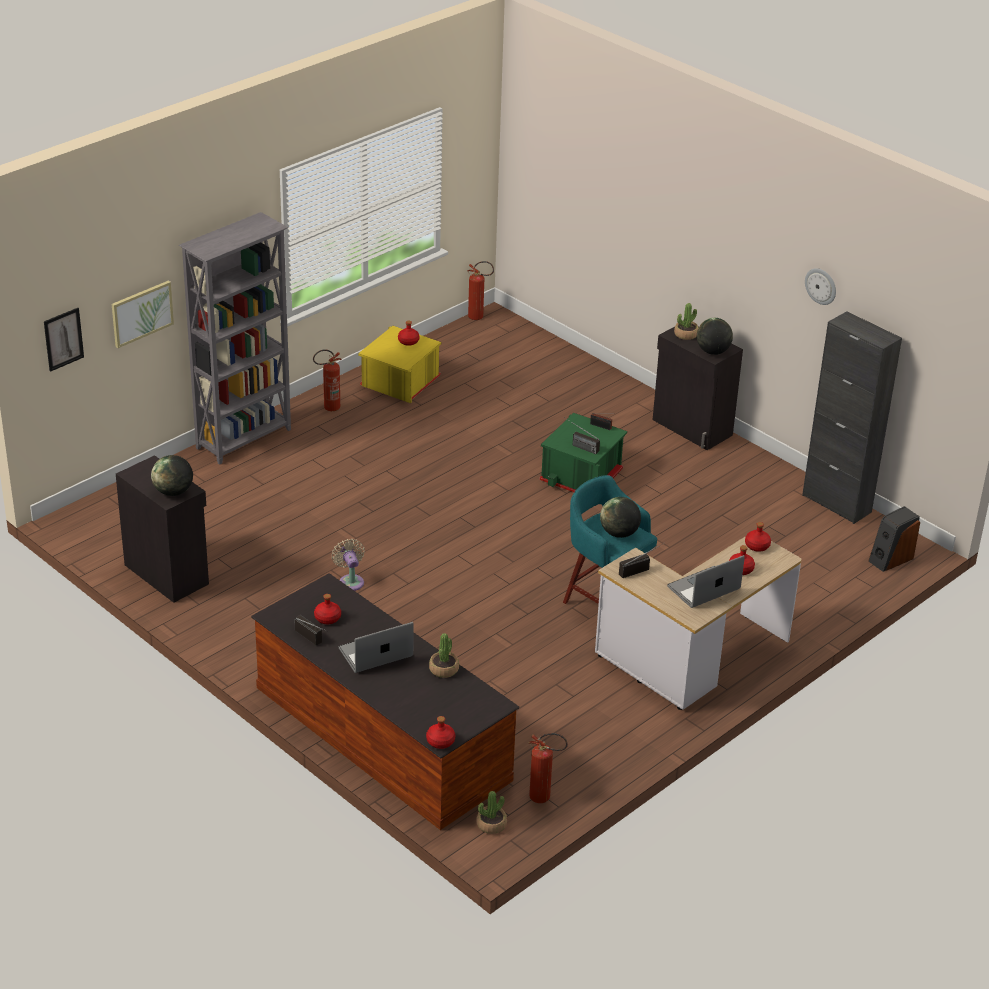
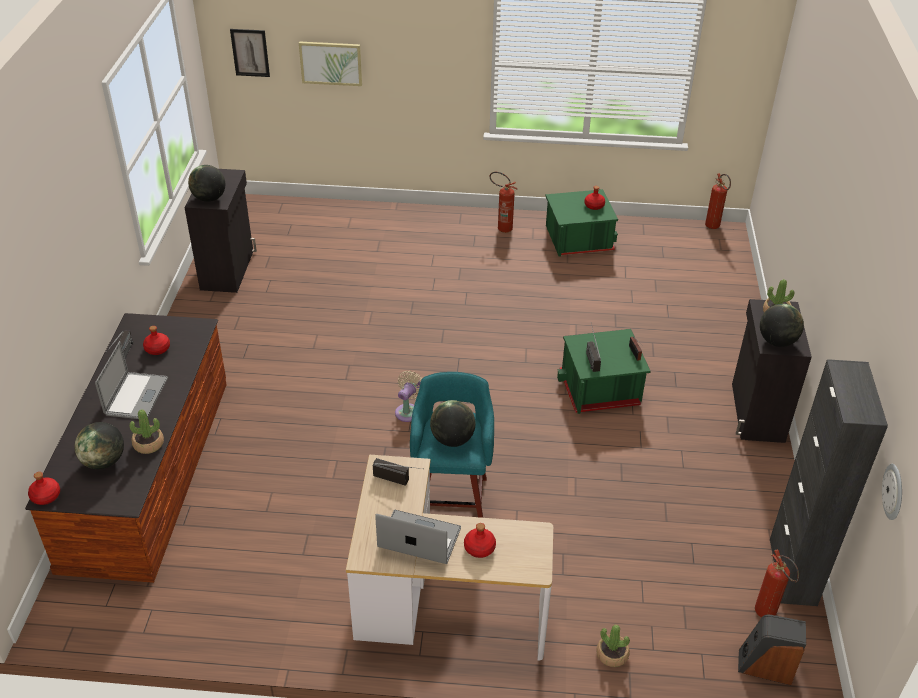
camera: 50 degrees right, 5 degrees up
grey bookcase [179,212,291,465] -> none
beige fan [332,539,365,591] -> beige fan moved to [395,371,423,422]
laptop [339,622,414,673] -> laptop turned 75 degrees clockwise [95,341,168,419]
yellow storage box [358,326,441,403] -> green storage box [545,189,618,257]
potted plant [476,791,507,834] -> potted plant moved to [596,625,630,667]
fire extinguisher [529,733,568,803] -> fire extinguisher moved to [755,549,799,617]
red bottle [745,522,771,552] -> none
wall clock [805,268,836,305] -> wall clock moved to [882,464,902,520]
none -> globe [74,422,124,469]

